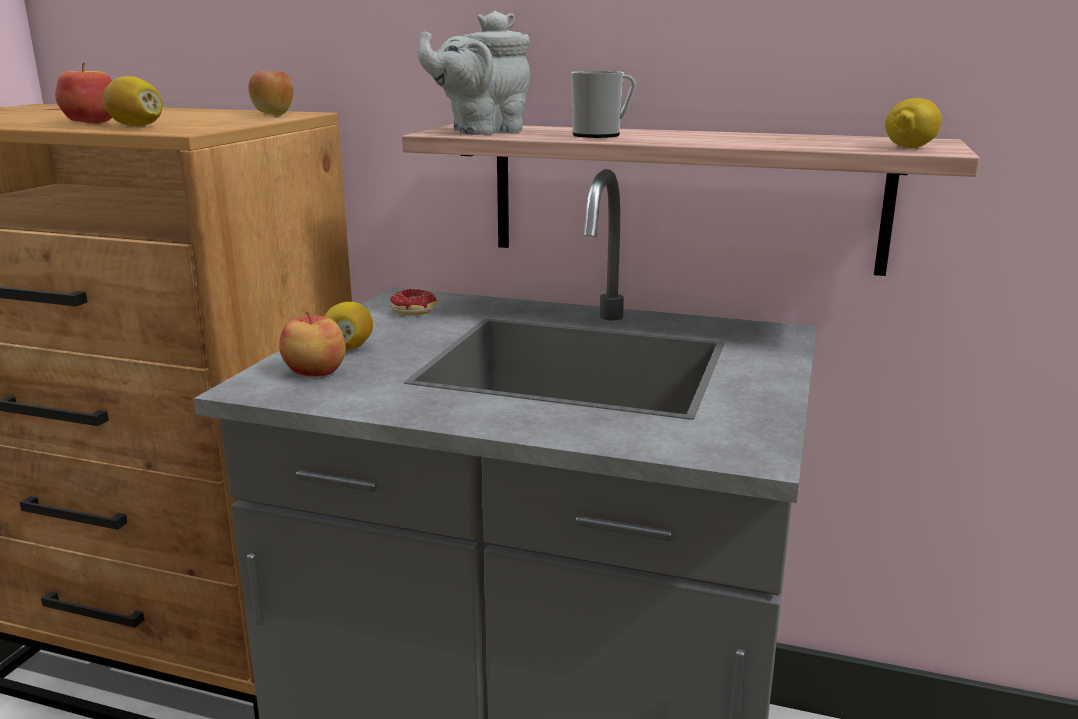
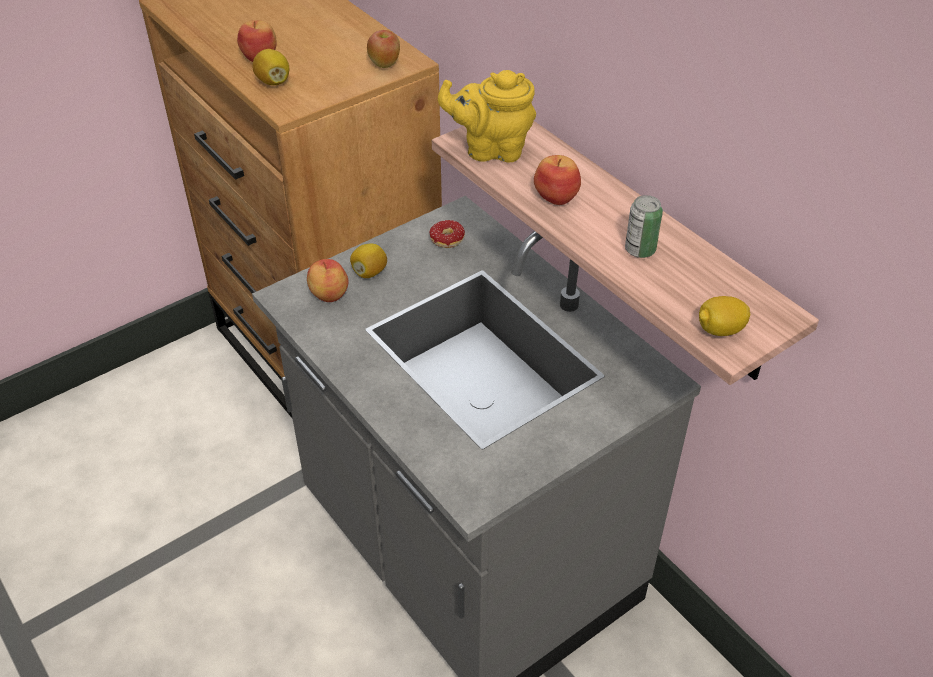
camera: 35 degrees right, 25 degrees up
grey teapot [418,11,530,135] -> yellow teapot [438,70,536,162]
mug [571,71,636,138] -> apple [534,155,581,205]
none -> can [625,195,663,258]

